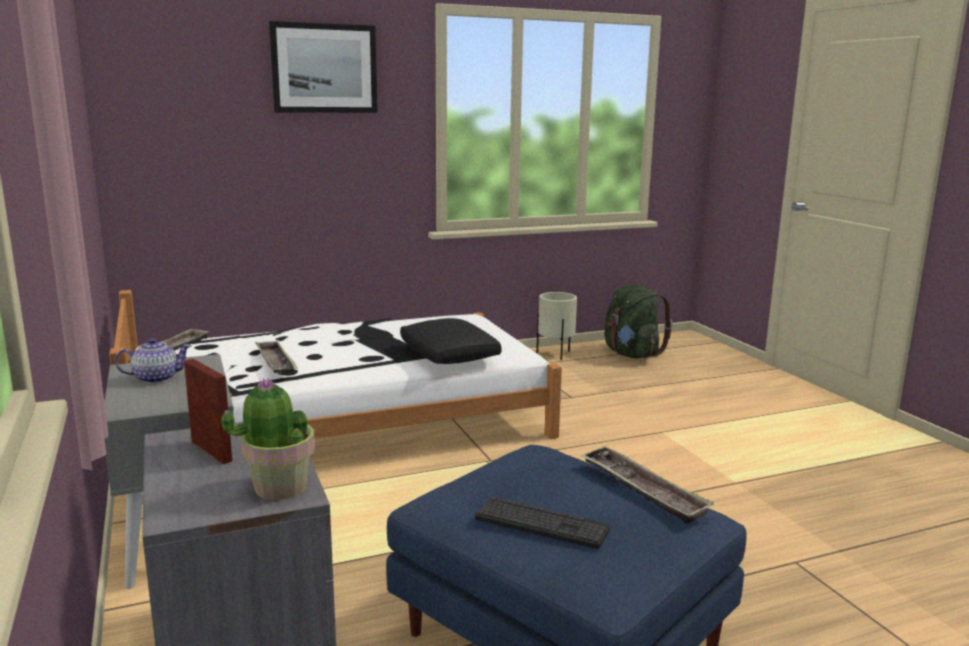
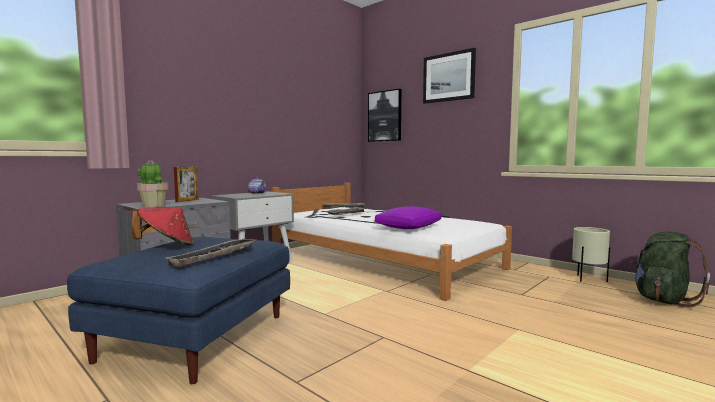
camera: 65 degrees right, 10 degrees down
black pillow [400,318,502,364] -> purple pillow [375,206,442,229]
keyboard [475,497,610,549] -> red hat [131,208,194,246]
none -> picture [368,89,401,142]

